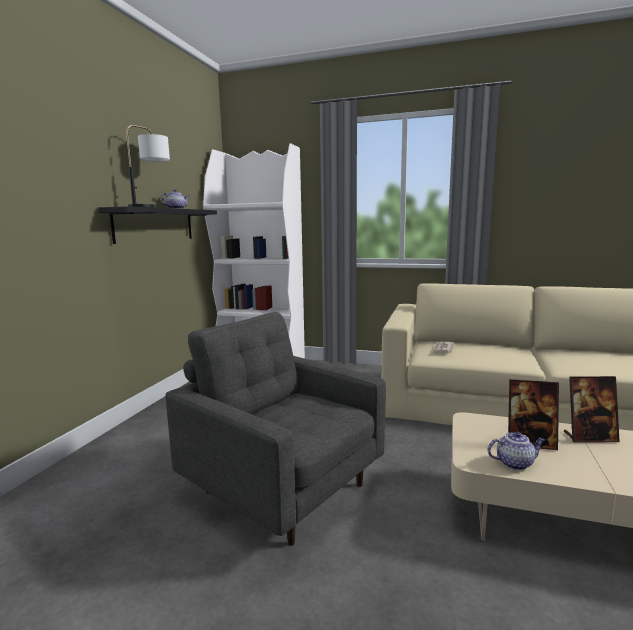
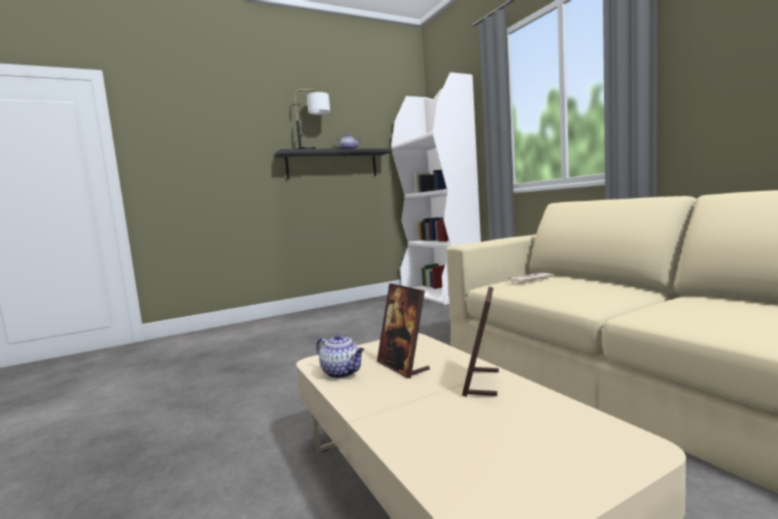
camera: 45 degrees right, 5 degrees down
grey armchair [165,312,386,546] -> none
picture frame [564,376,620,442] -> picture frame turned 60 degrees clockwise [462,287,499,397]

